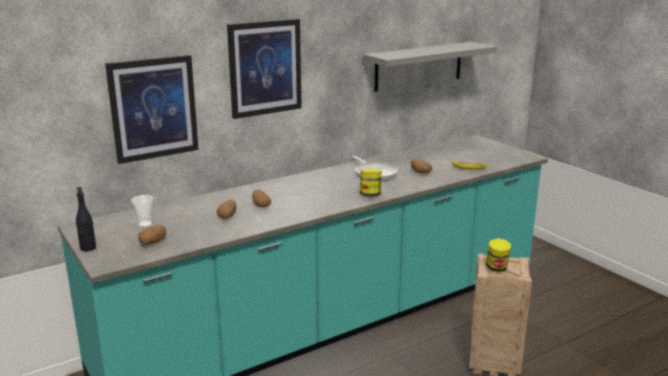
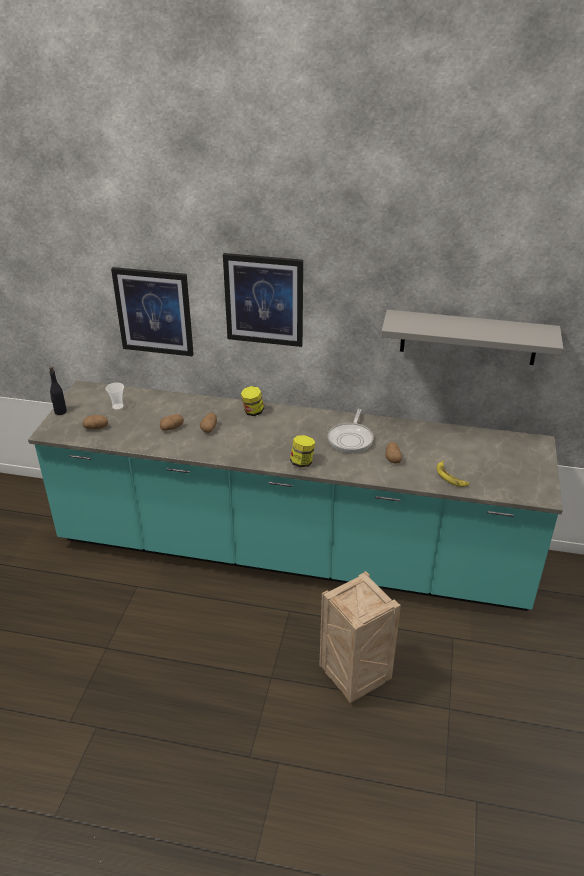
camera: 45 degrees right, 15 degrees up
jar [486,238,511,272] -> jar moved to [241,386,264,416]

